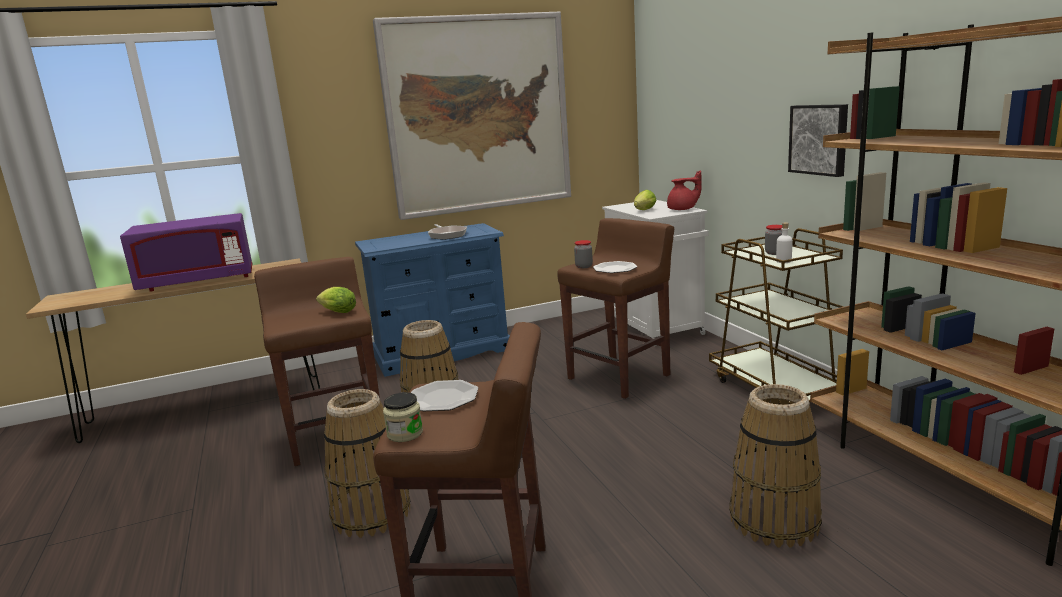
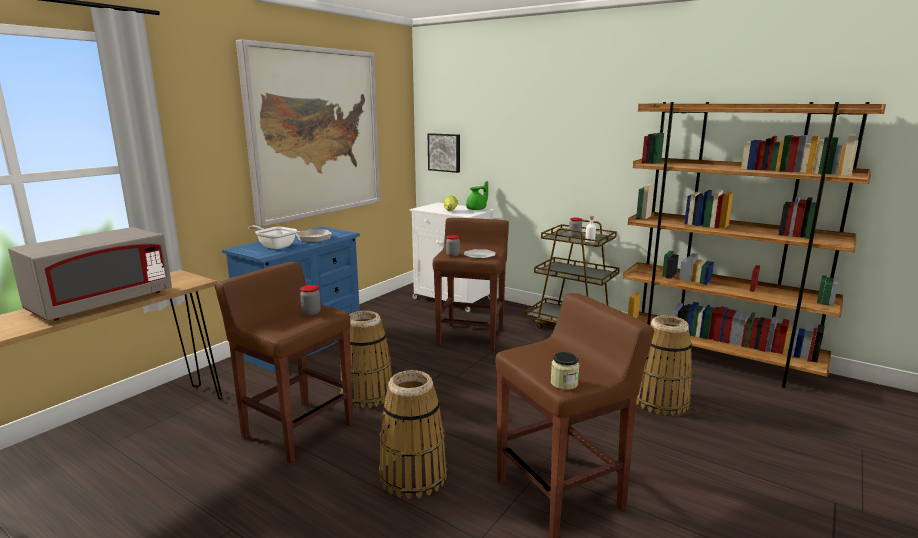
camera: 35 degrees left, 0 degrees up
purple microwave [120,213,252,292] -> grey microwave [8,227,172,320]
lettuce [316,287,356,313] -> jar [300,285,321,315]
plate [411,380,478,411] -> none
red teapot [667,170,701,210] -> green teapot [466,181,488,210]
picture [788,104,848,177] -> picture moved to [428,133,460,173]
none -> frying pan [248,225,297,249]

